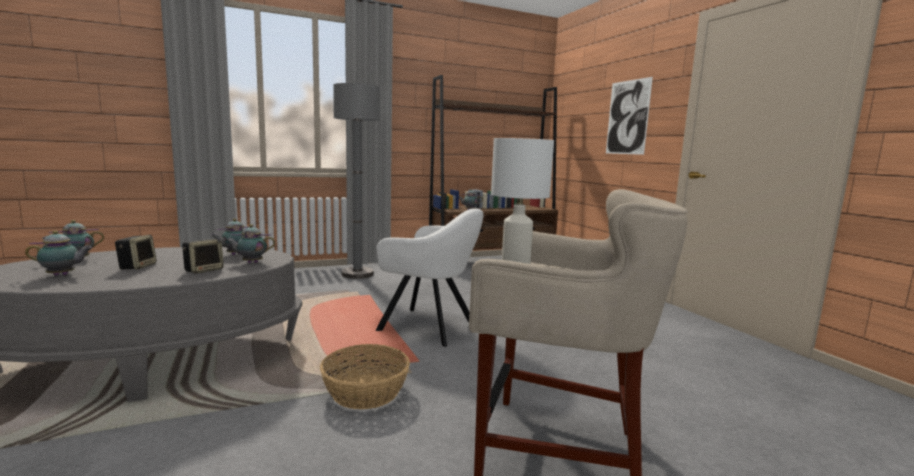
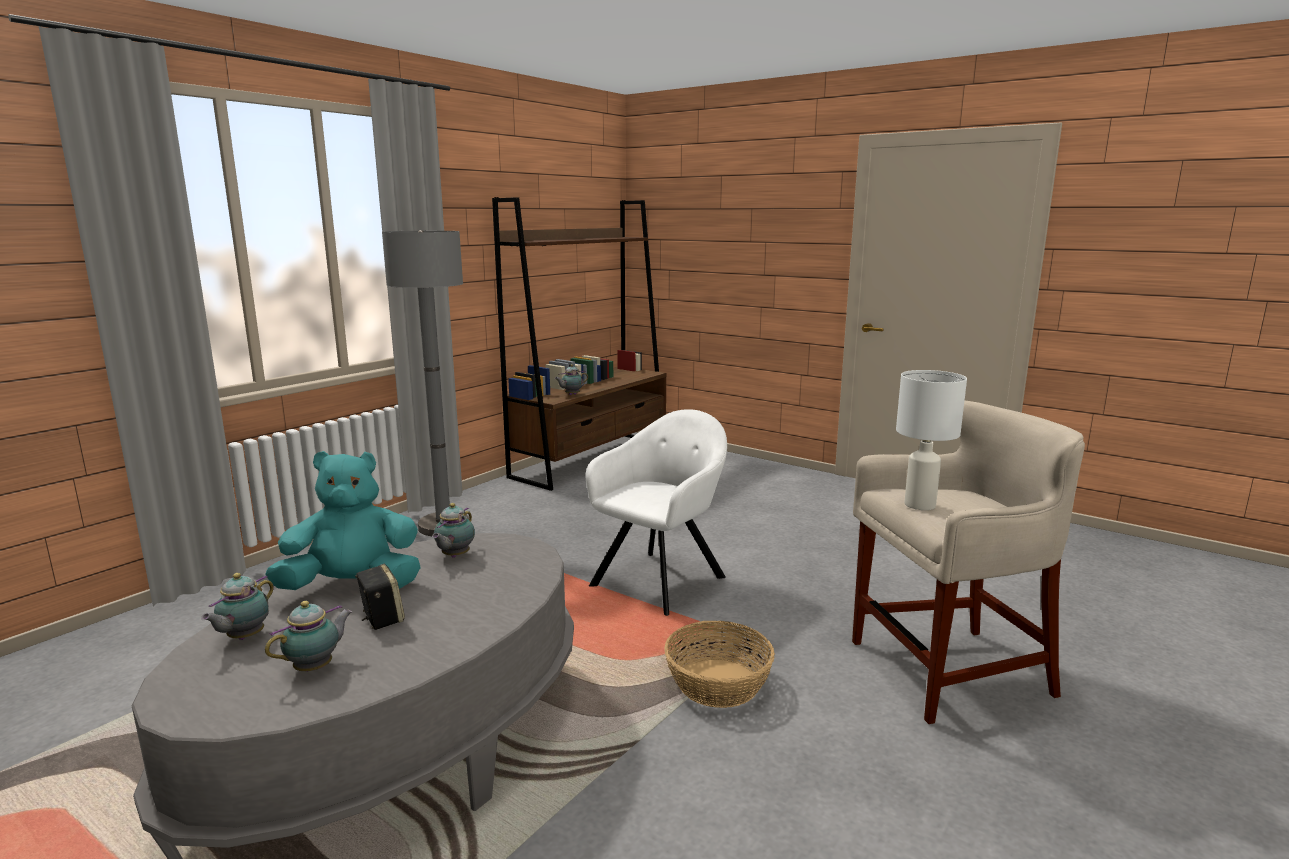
camera: 30 degrees left, 5 degrees up
speaker [182,239,224,274] -> none
teapot [226,224,275,263] -> none
white armchair [375,208,483,347] -> white armchair turned 45 degrees counterclockwise [585,409,727,616]
picture [606,77,653,155] -> none
none -> turquoise plush toy [265,451,421,590]

